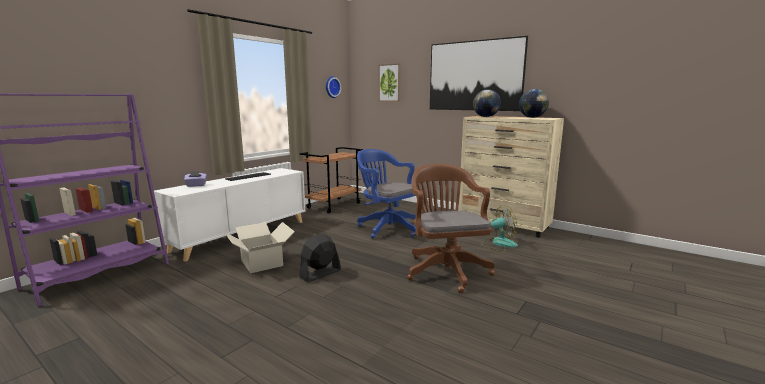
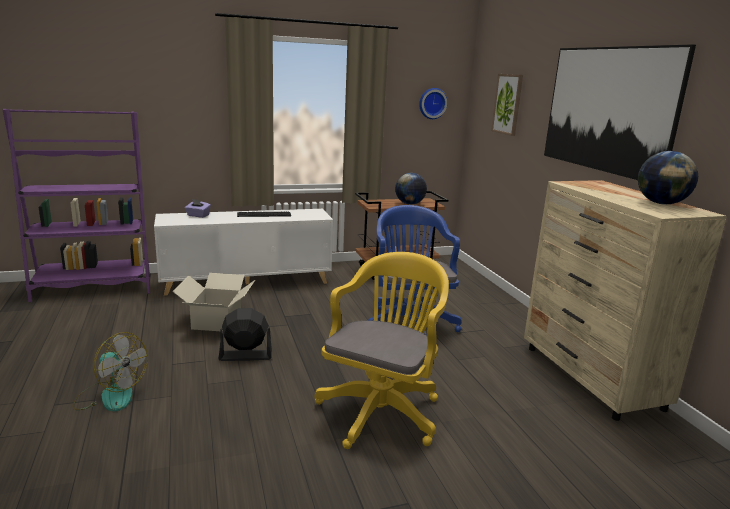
camera: 35 degrees right, 5 degrees up
brown office chair [407,164,495,293] -> yellow office chair [315,252,449,449]
globe [473,89,501,117] -> globe moved to [395,173,427,205]
fan [481,205,518,252] -> fan moved to [73,332,148,411]

